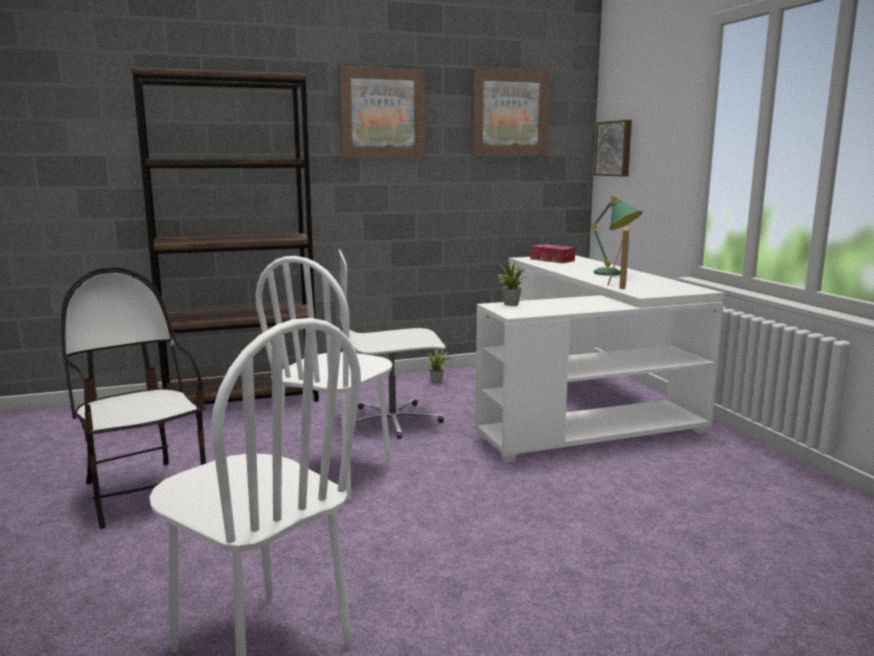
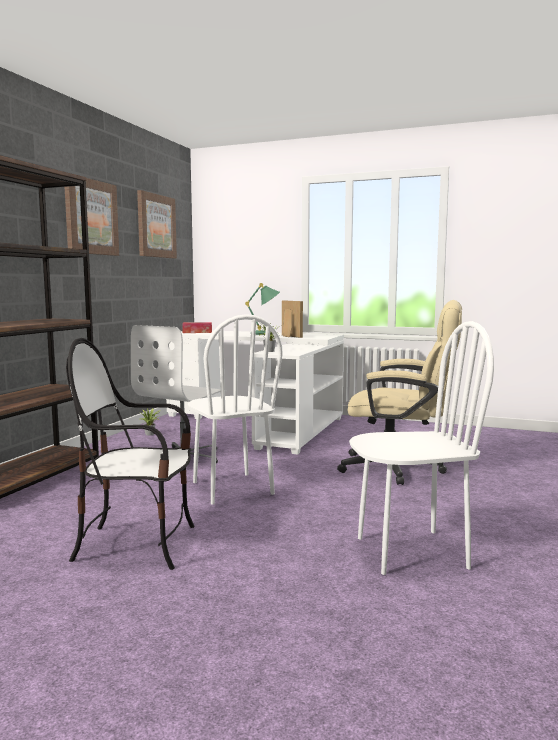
camera: 50 degrees left, 5 degrees down
picture [594,120,632,177] -> none
none -> beige office chair [337,300,462,485]

